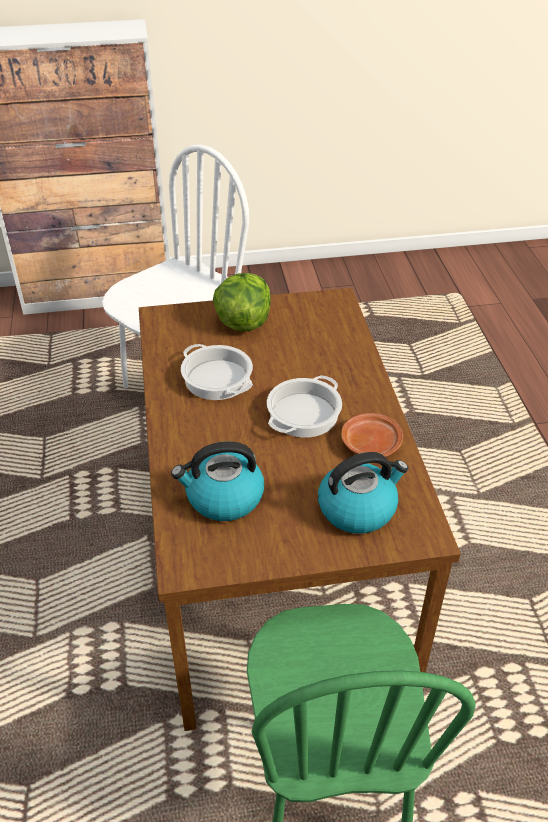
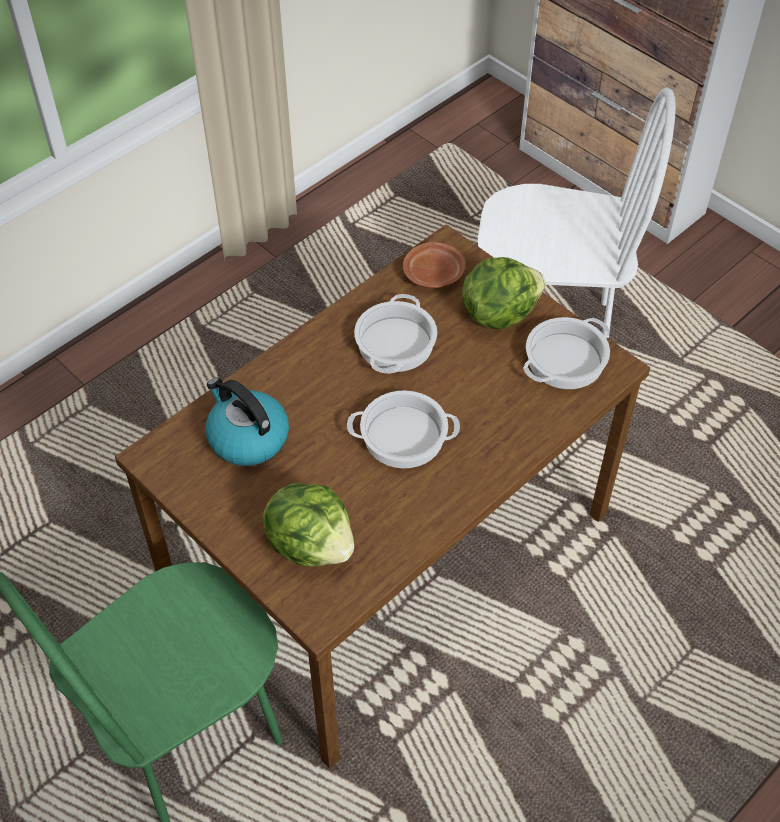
camera: 55 degrees right, 10 degrees up
kettle [318,452,408,534] -> lettuce [262,483,354,567]
brown plate [341,413,403,457] -> brown plate moved to [403,242,466,288]
none -> cooking pot [523,317,610,389]

